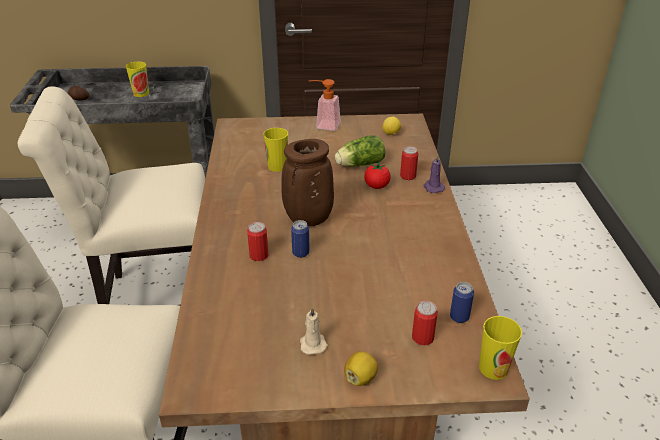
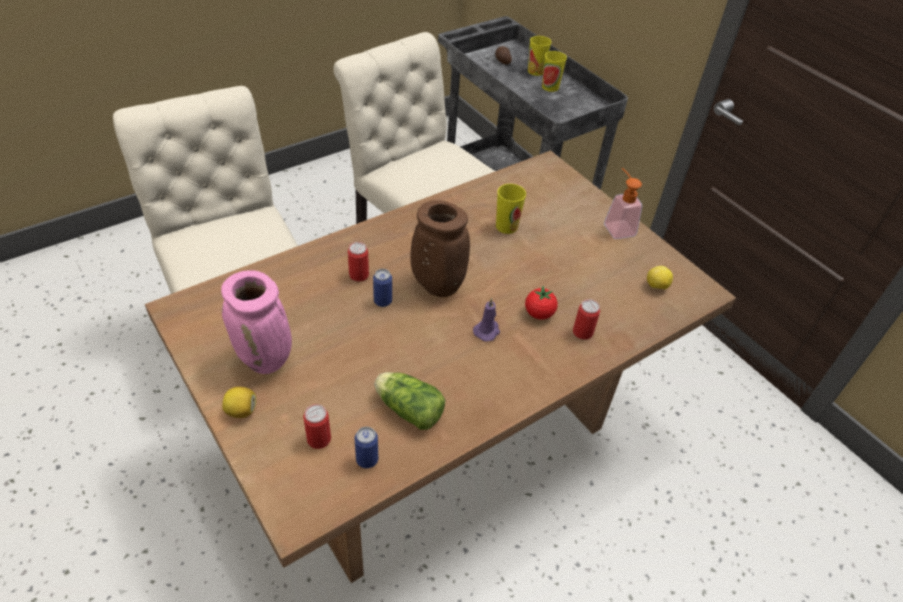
camera: 55 degrees right, 10 degrees up
beige candle [300,307,328,355] -> pink vase [221,270,292,374]
lettuce [335,135,385,167] -> lettuce moved to [374,372,445,430]
purple candle [424,154,445,193] -> purple candle moved to [473,298,500,342]
cup [479,316,522,380] -> cup moved to [528,36,551,76]

